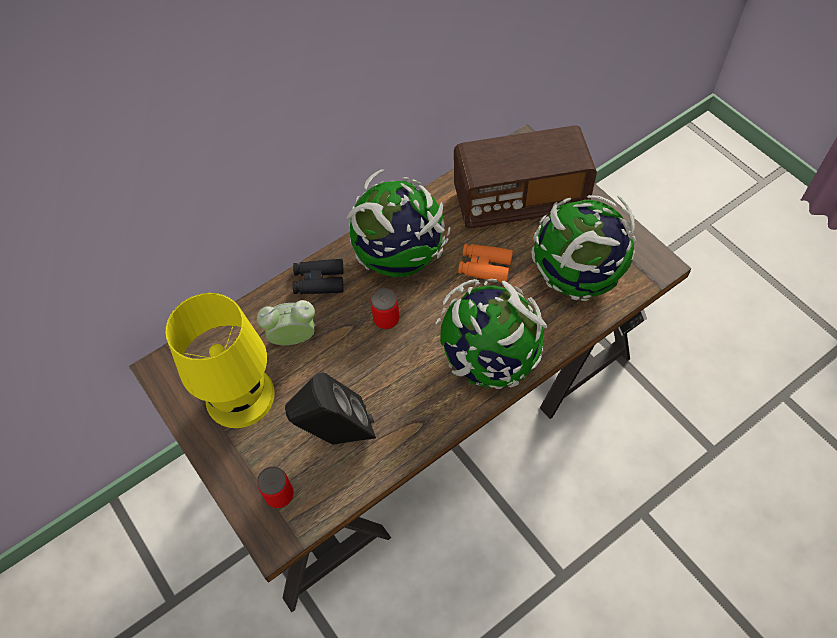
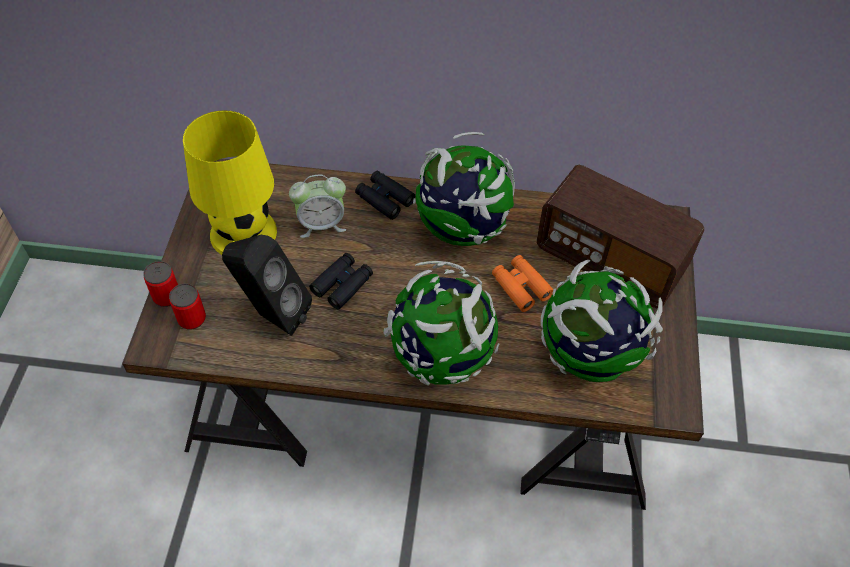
camera: 40 degrees right, 5 degrees down
alarm clock [257,300,316,345] -> alarm clock turned 135 degrees clockwise [289,175,346,238]
can [371,288,399,329] -> can moved to [143,261,178,307]
none -> black binoculars [309,253,373,310]

